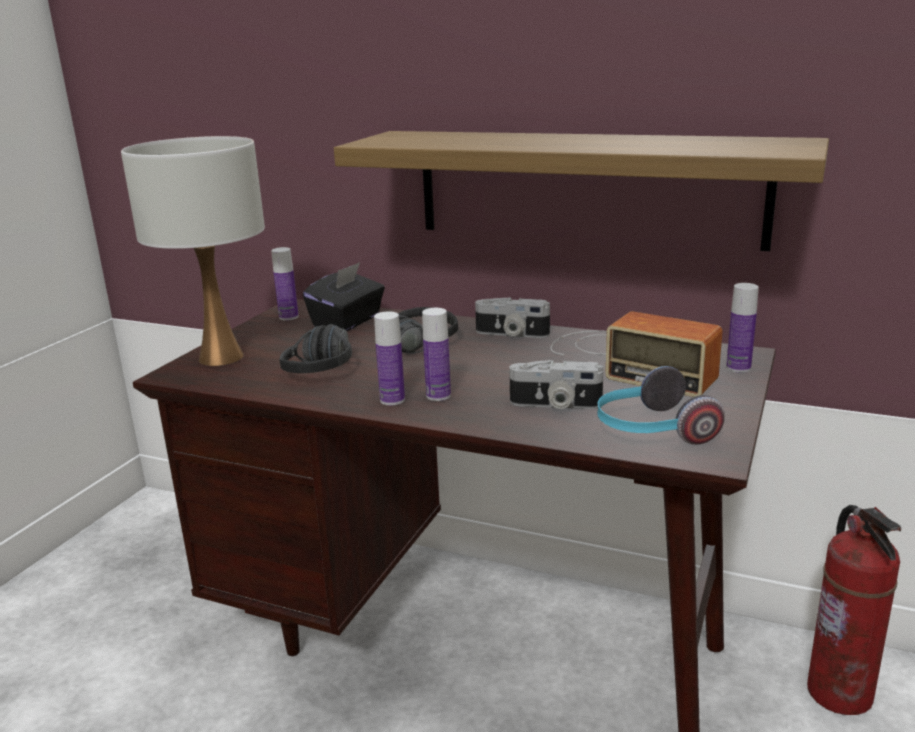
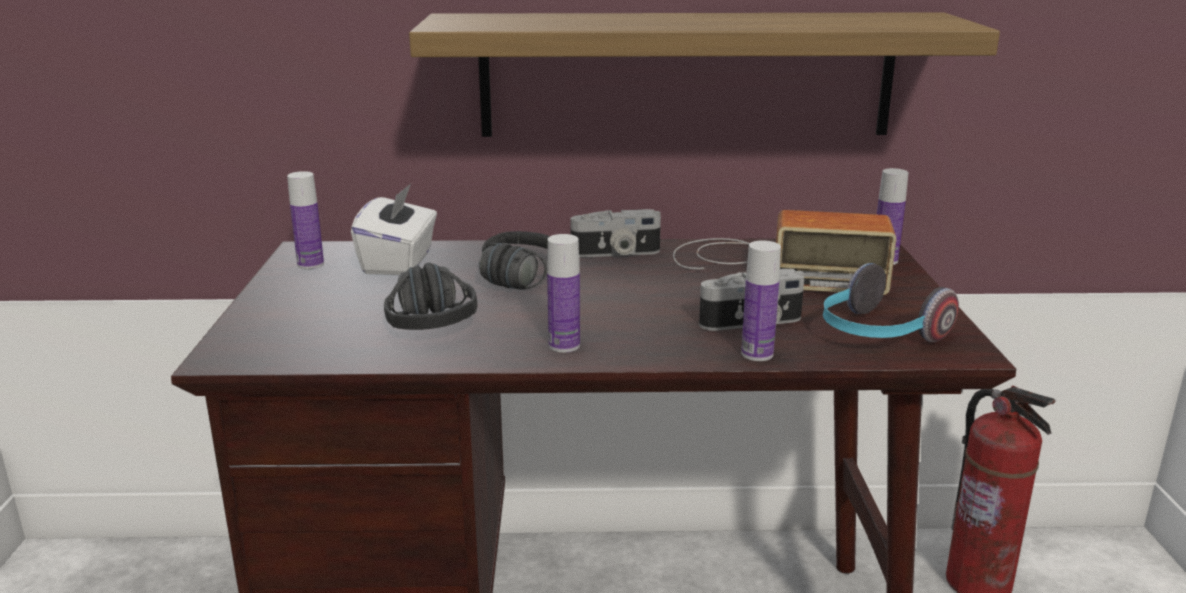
camera: 25 degrees left, 0 degrees up
white table lamp [121,136,265,366] -> none
black tissue box [303,262,385,331] -> white tissue box [351,183,437,275]
bottle [422,308,451,401] -> bottle moved to [741,240,781,361]

